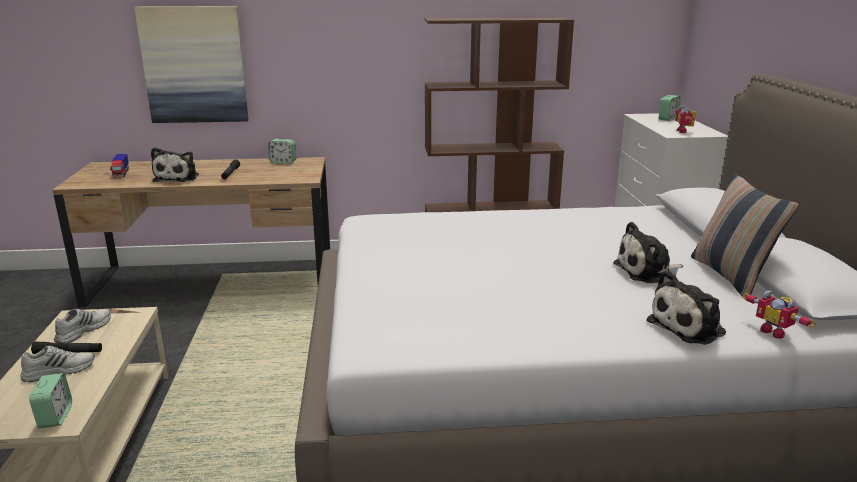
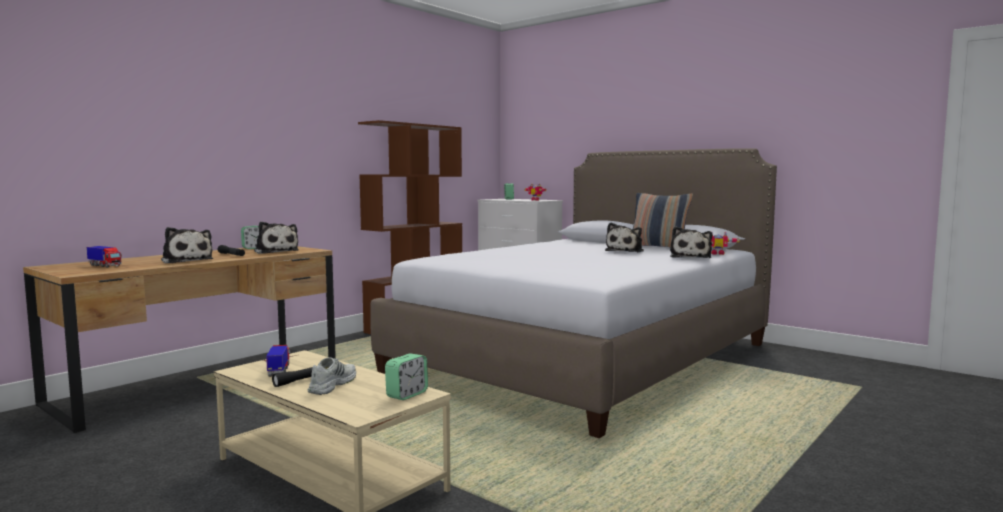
camera: 45 degrees left, 15 degrees down
alarm clock [29,373,72,428] -> alarm clock turned 90 degrees clockwise [385,353,428,400]
white shoe [54,309,111,343] -> toy truck [266,345,291,377]
picture [134,6,249,123] -> none
none -> plush toy [254,222,299,254]

